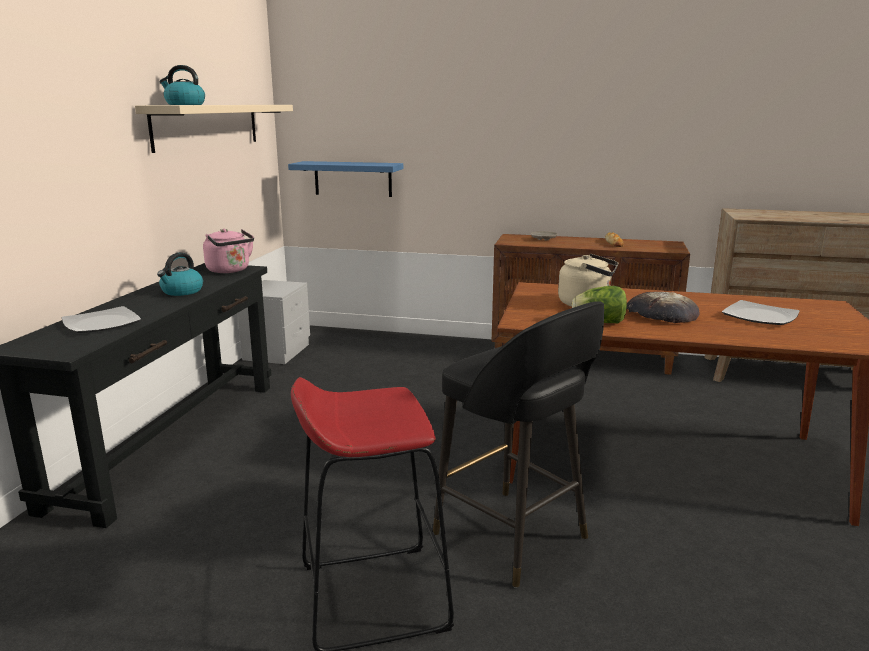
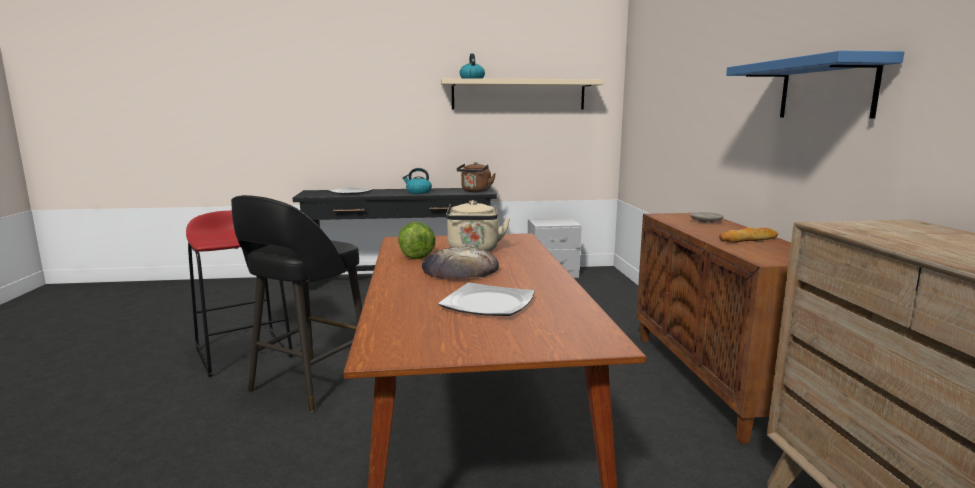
camera: 70 degrees right, 5 degrees down
pink kettle [203,229,254,273] -> brown kettle [457,162,496,192]
blue shelf [288,161,403,197] -> blue shelf moved to [726,51,904,119]

